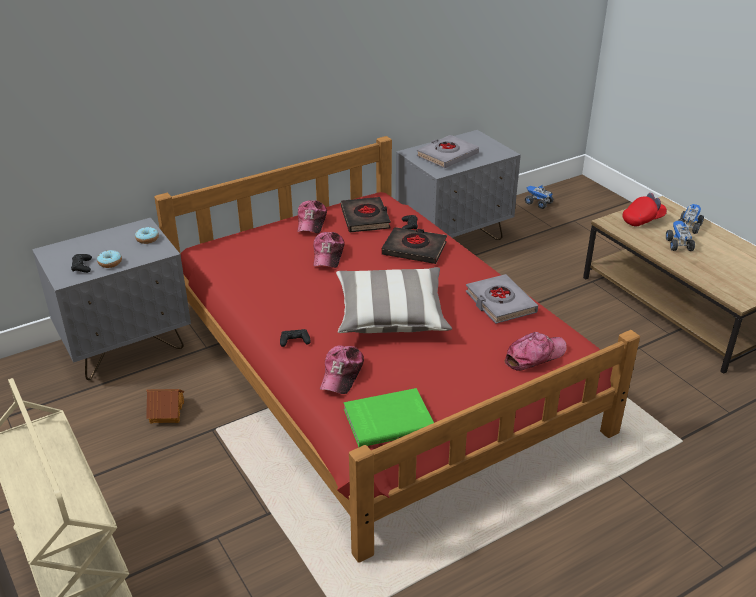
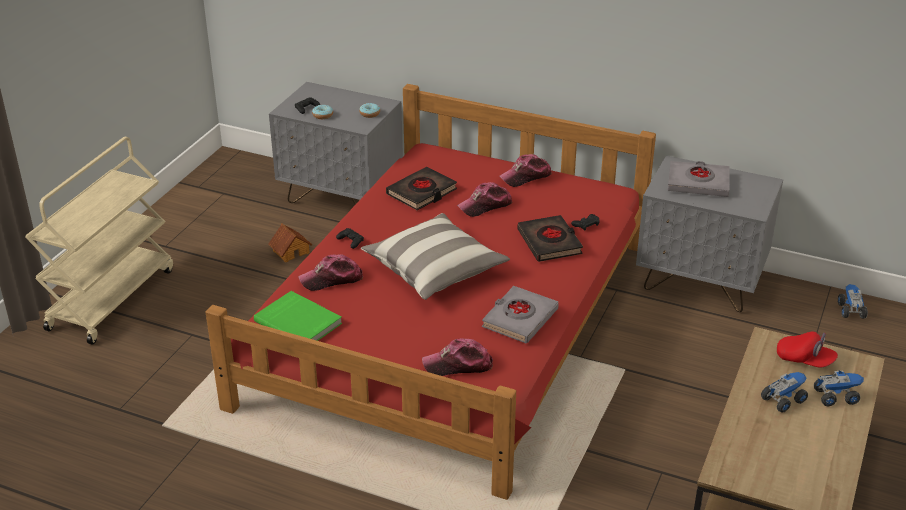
camera: 55 degrees right, 0 degrees up
black book [341,197,391,232] -> black book moved to [386,167,457,210]
cap [504,332,566,371] -> cap turned 150 degrees clockwise [422,338,493,376]

